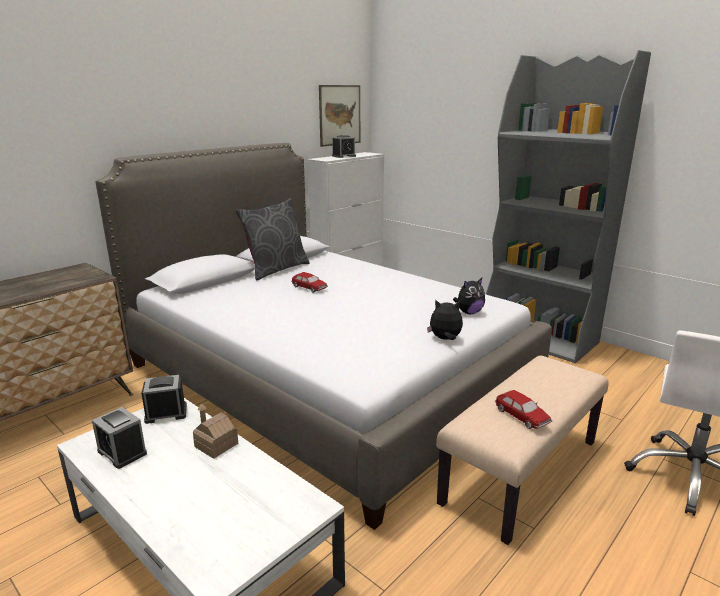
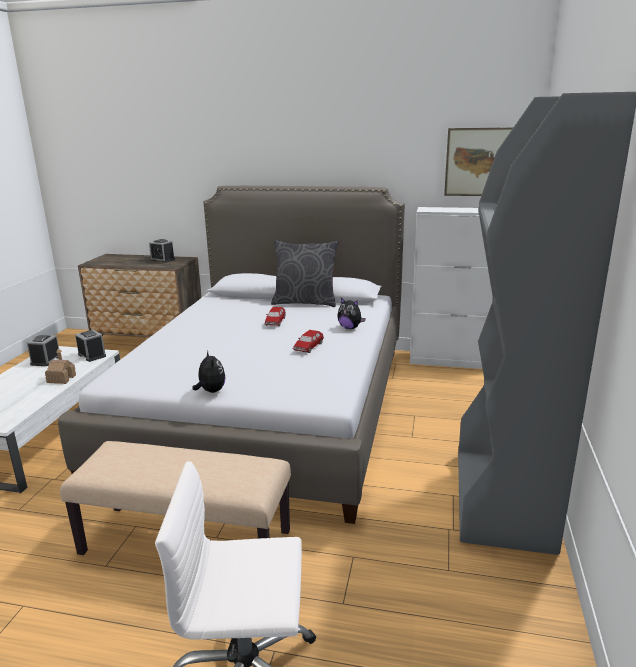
camera: 60 degrees right, 0 degrees up
alarm clock [332,135,356,158] -> alarm clock moved to [149,239,175,263]
plush toy [453,278,485,314] -> plush toy moved to [337,298,366,329]
toy car [494,390,552,429] -> toy car moved to [293,330,324,353]

